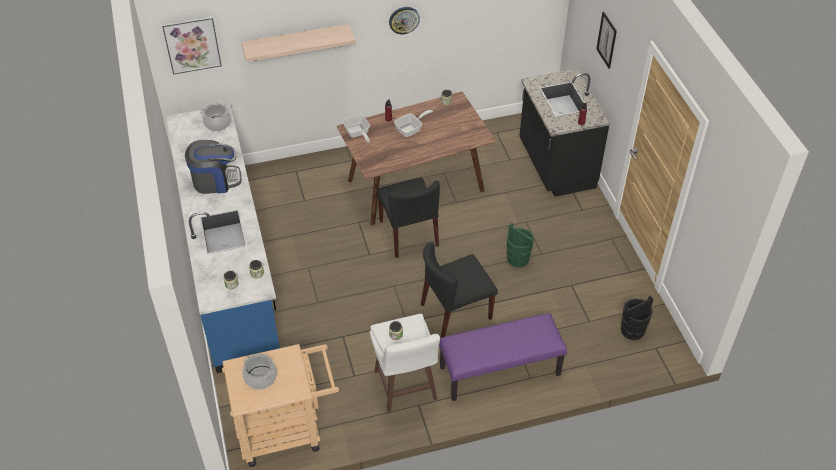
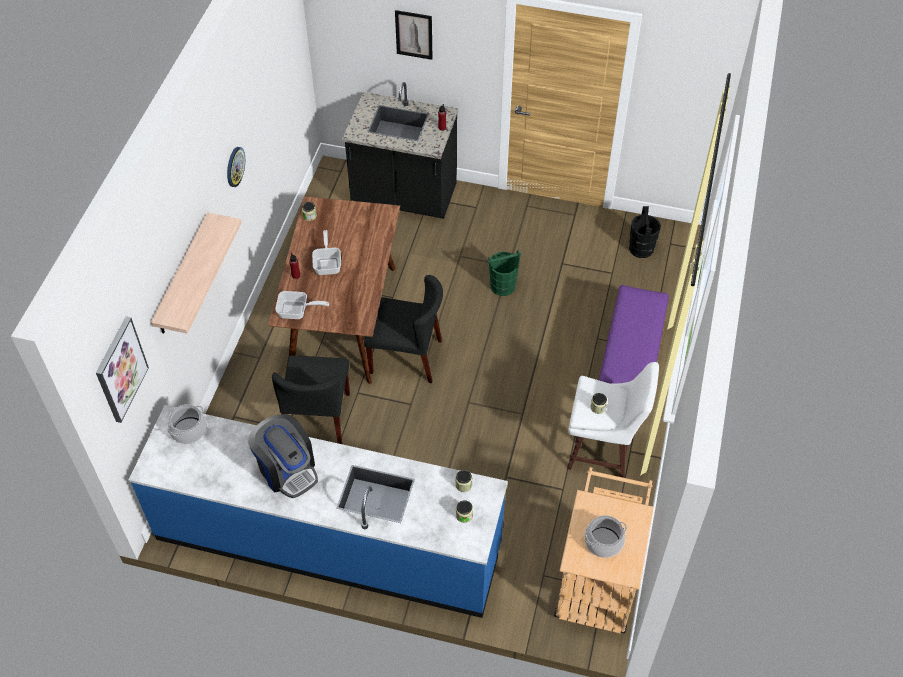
camera: 60 degrees left, 5 degrees up
coffee machine [185,140,241,194] -> coffee machine turned 120 degrees clockwise [248,414,318,498]
black chair [421,242,498,338] -> black chair moved to [272,355,350,444]

